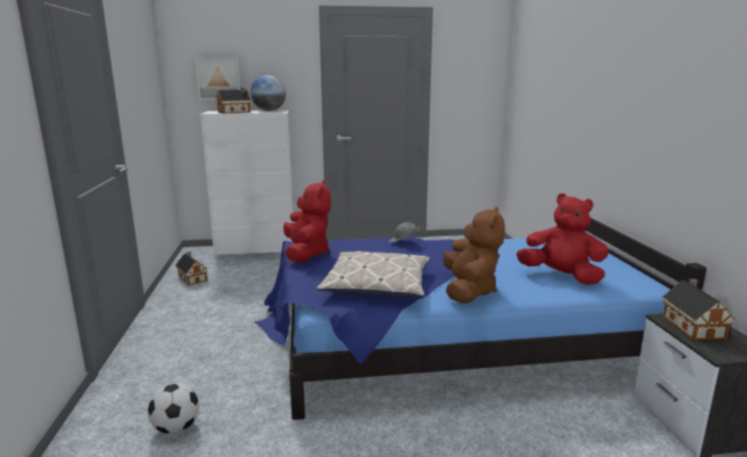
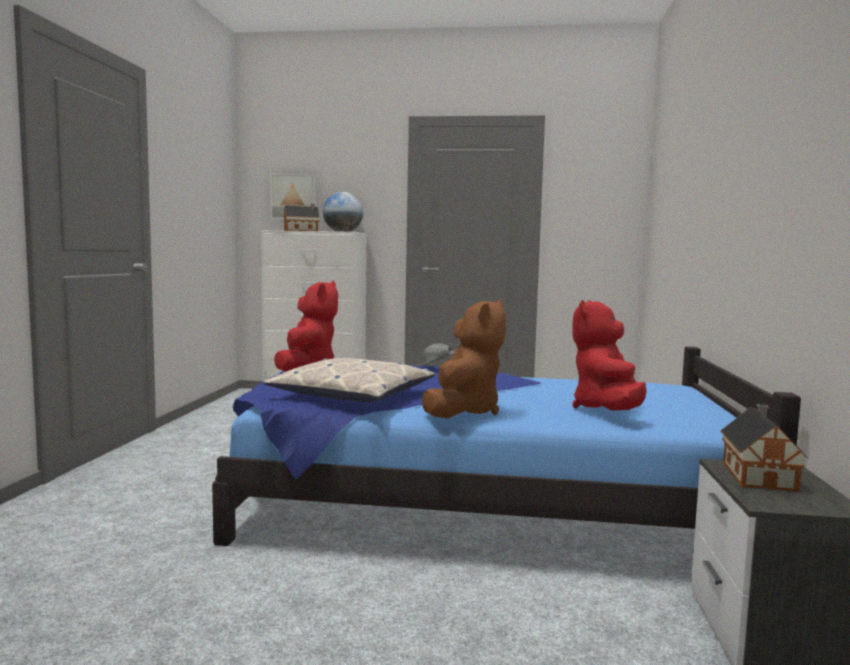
camera: 15 degrees right, 10 degrees down
football [148,383,199,434] -> none
toy house [175,251,208,286] -> none
red plush toy [516,193,609,285] -> red plush toy turned 120 degrees counterclockwise [572,300,647,411]

